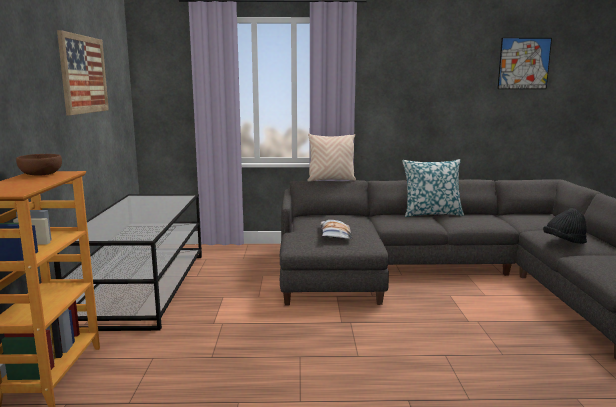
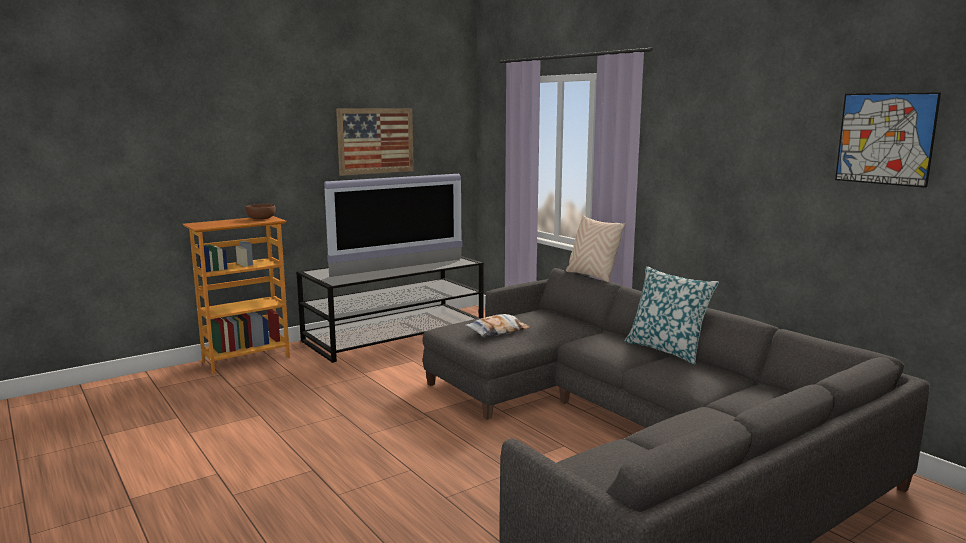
camera: 55 degrees right, 0 degrees up
black hat [543,208,587,244] -> none
none -> television [324,174,462,277]

